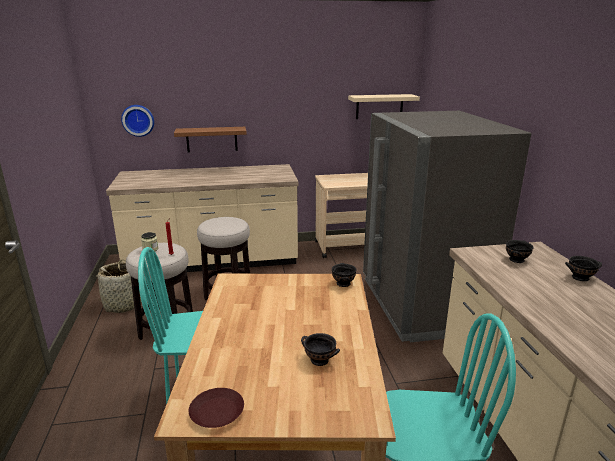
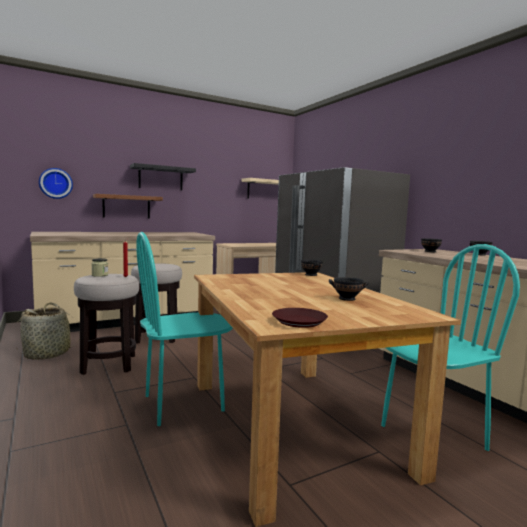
camera: 20 degrees left, 15 degrees down
none -> black shelf [130,163,196,190]

